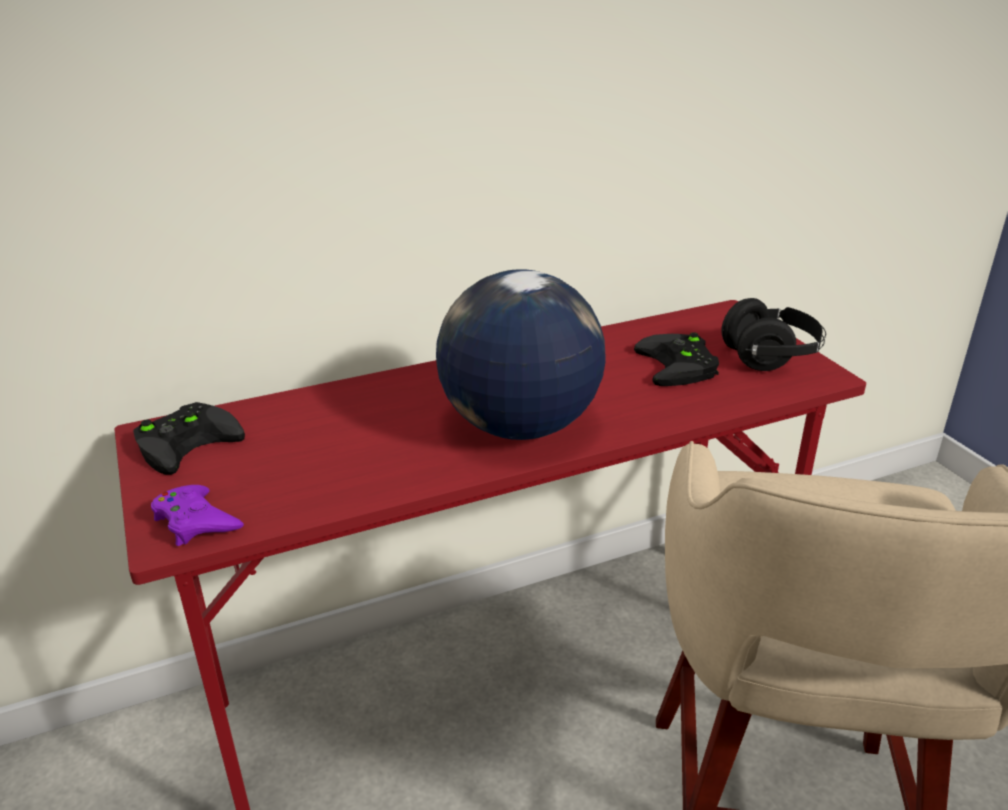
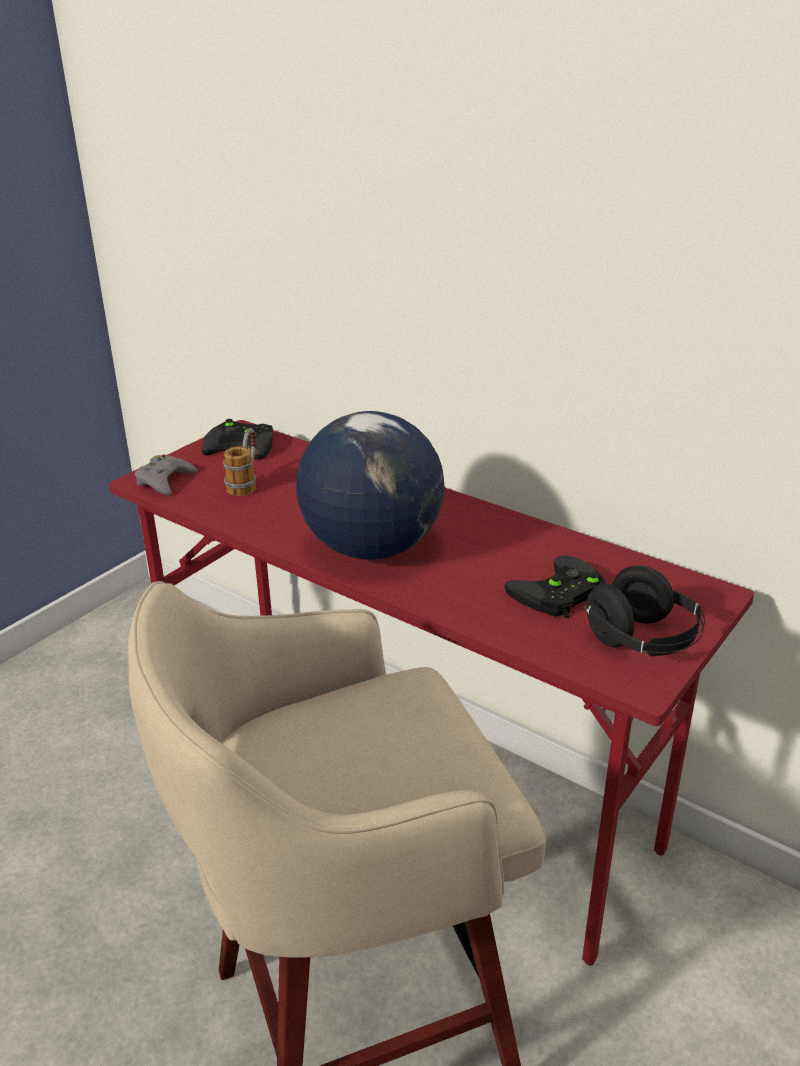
camera: 60 degrees right, 0 degrees up
purple game controller [151,485,244,546] -> grey game controller [135,455,197,496]
none -> mug [223,428,258,496]

